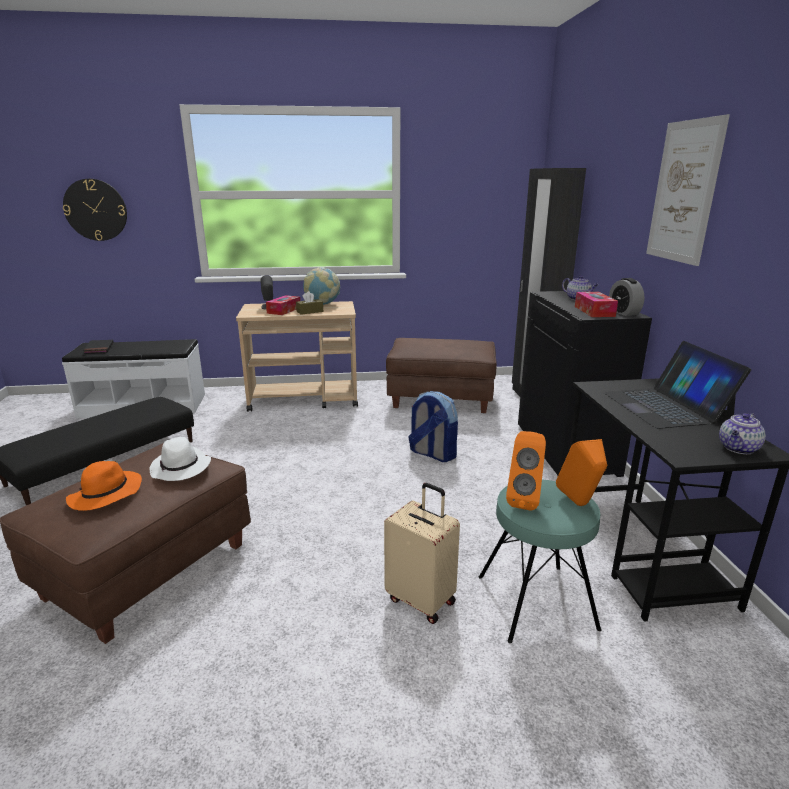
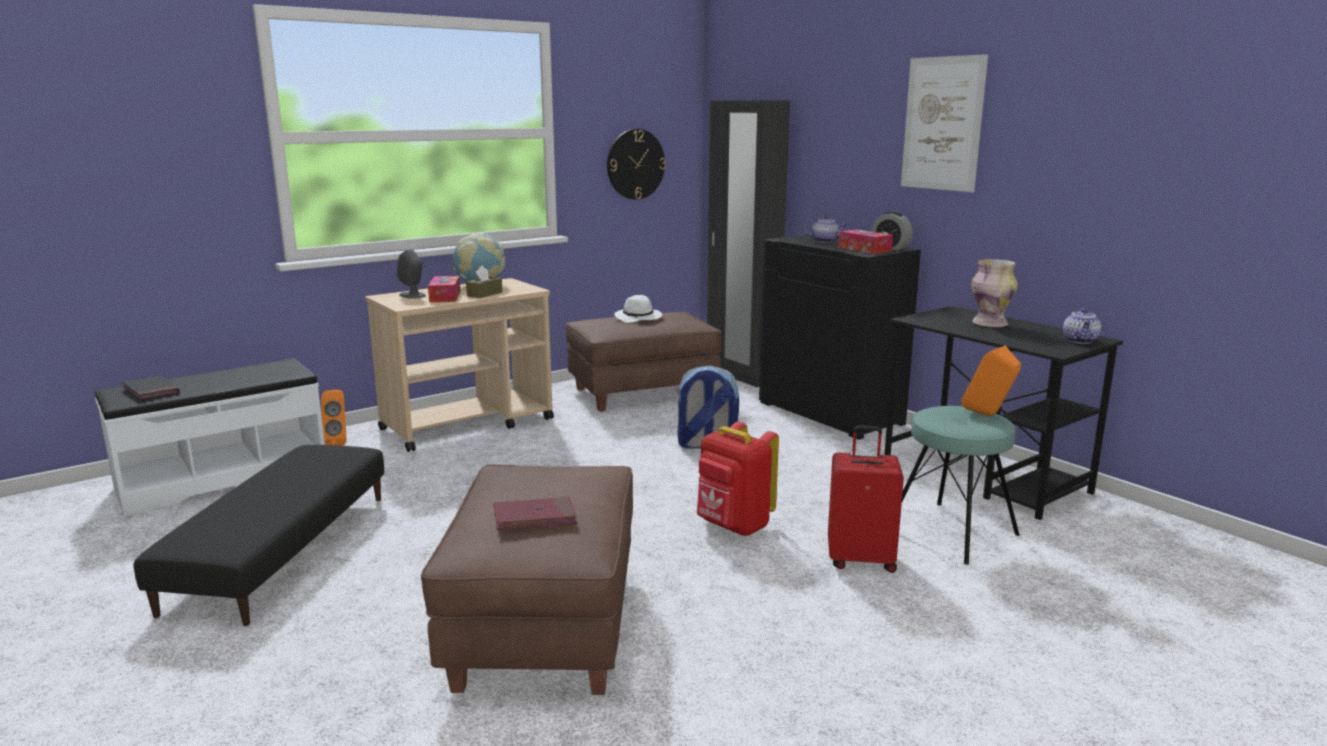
camera: 30 degrees left, 5 degrees down
wall clock [63,179,127,241] -> wall clock moved to [607,129,666,200]
orange hat [66,461,142,511] -> red book [494,496,577,530]
white hat [149,437,211,481] -> white hat moved to [614,295,662,323]
beige suitcase [384,483,460,624] -> red suitcase [828,426,904,573]
orange speaker [506,431,546,511] -> orange speaker moved to [321,390,347,446]
laptop [604,341,751,429] -> vase [971,259,1018,327]
none -> red backpack [697,422,779,536]

